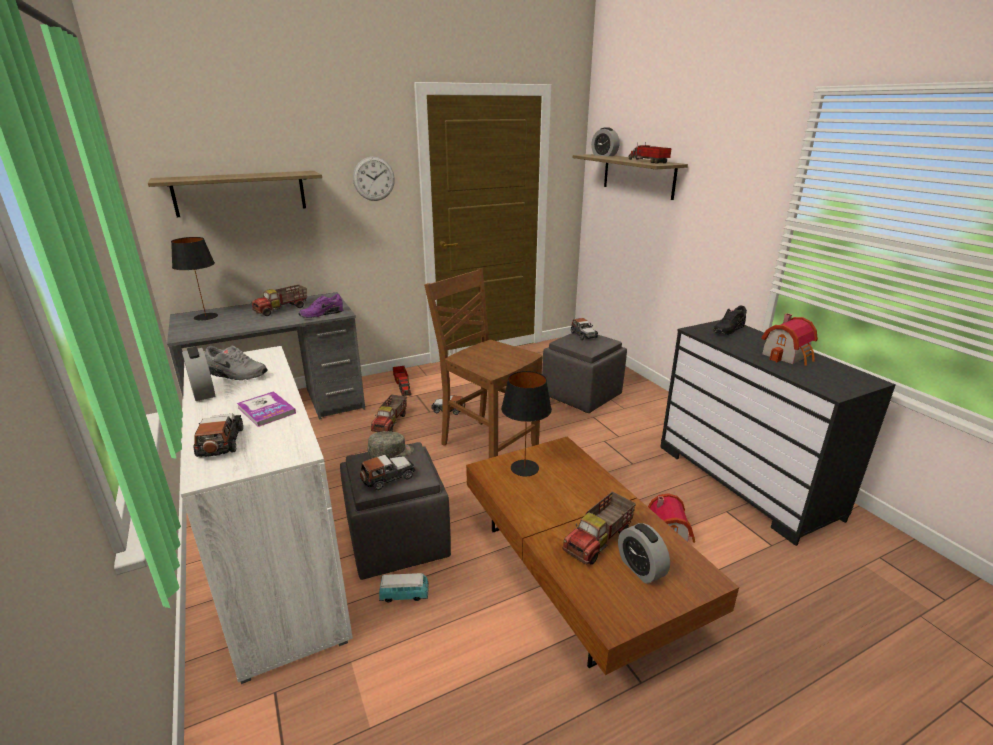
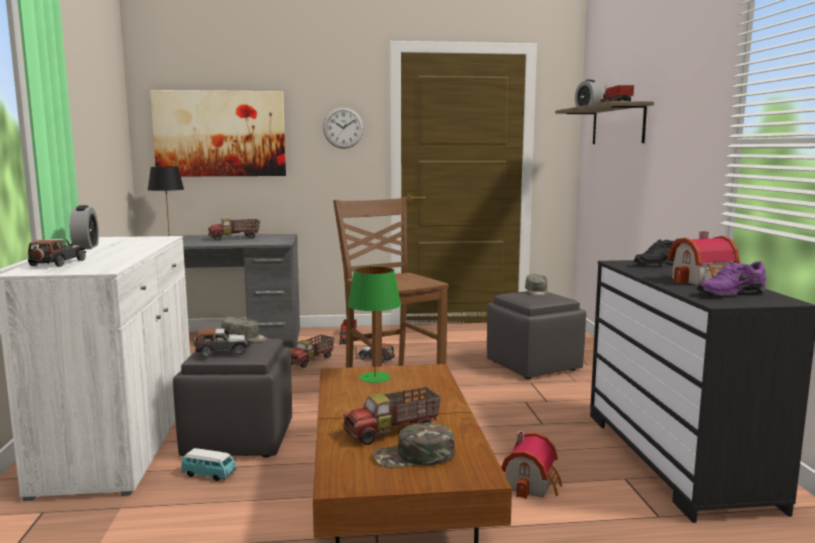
camera: 20 degrees right, 15 degrees down
shelf [148,171,322,217] -> picture [150,90,286,176]
grey shoe [205,346,268,380] -> none
book [237,391,296,427] -> none
purple shoe [299,294,343,318] -> purple shoe moved to [696,261,766,296]
black table lamp [501,371,552,476] -> green table lamp [348,267,401,383]
toy car [571,318,598,340] -> grey cap [525,274,548,296]
alarm clock [618,523,670,584] -> green cap [373,422,455,468]

